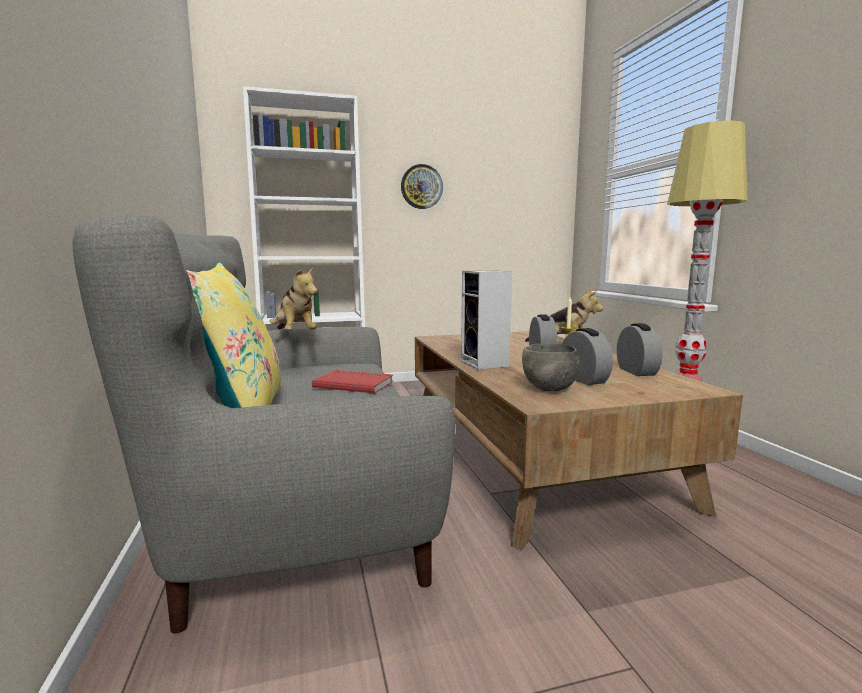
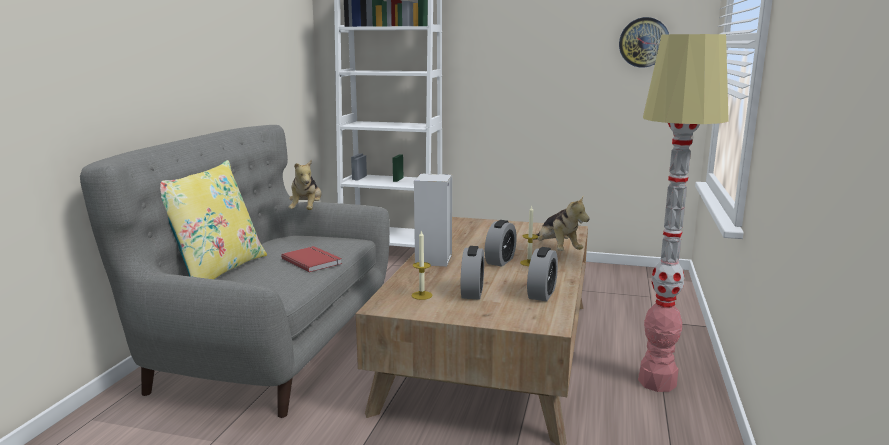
camera: 30 degrees right, 5 degrees up
wall clock [401,164,443,209] -> wall clock moved to [619,17,669,67]
grey bowl [522,343,580,391] -> candle [411,231,433,300]

